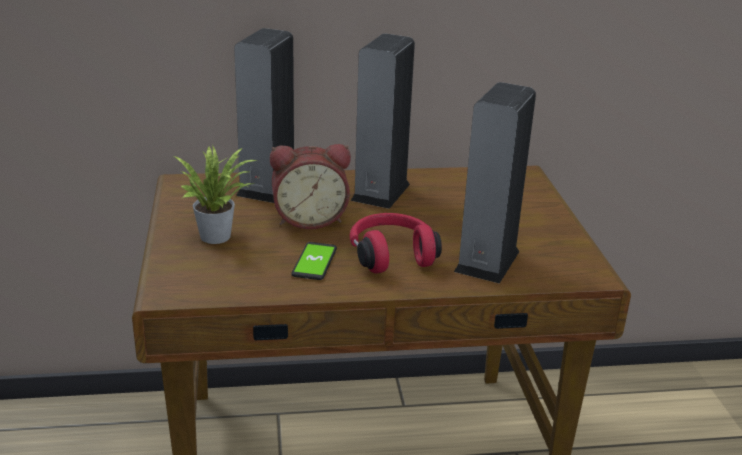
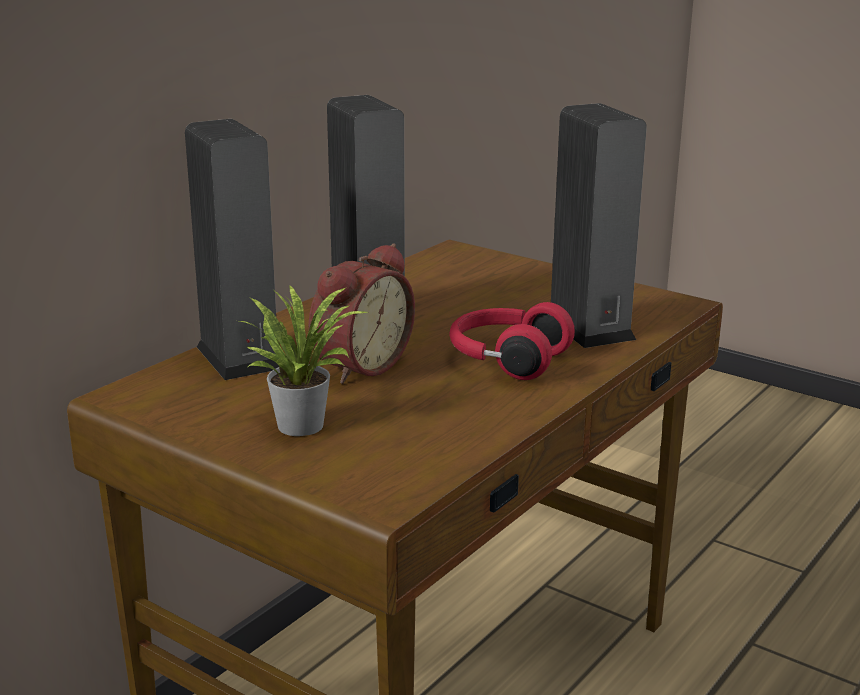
camera: 45 degrees left, 5 degrees down
phone [291,242,337,280] -> none

